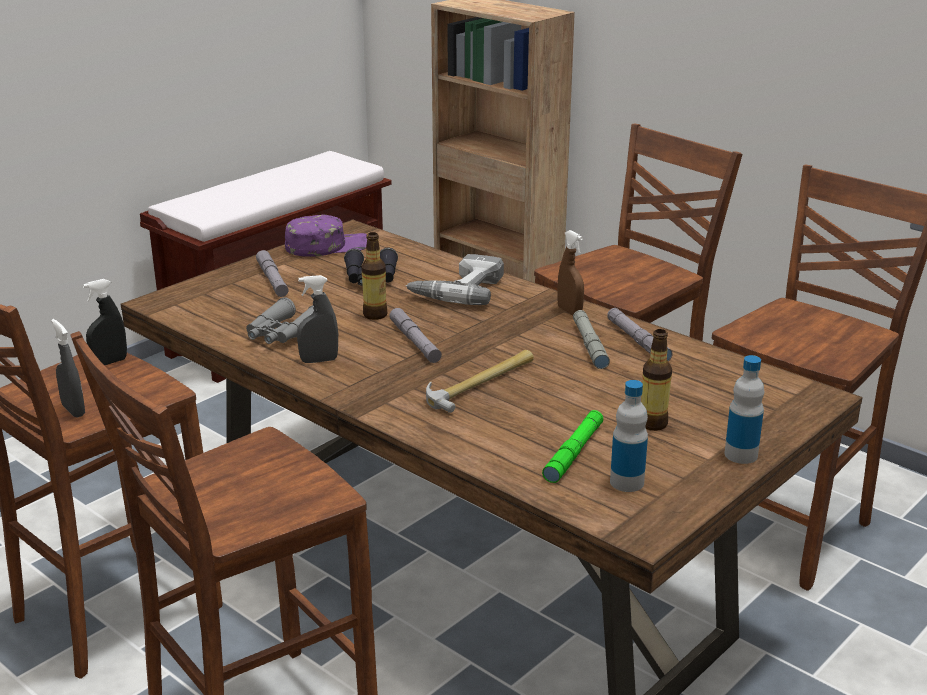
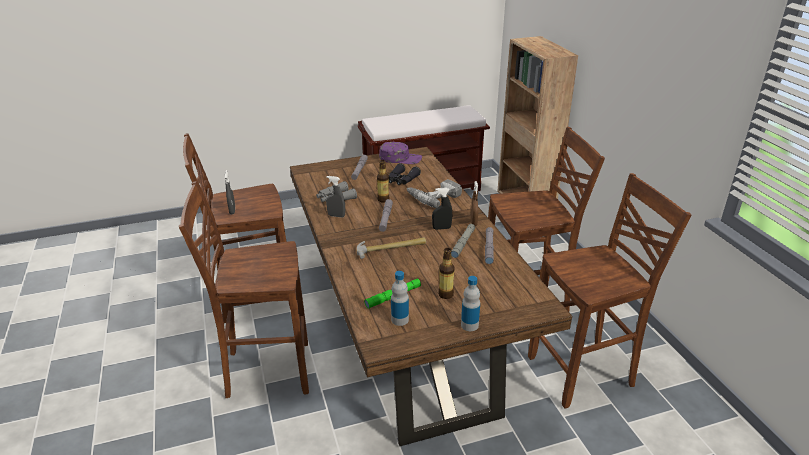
camera: 30 degrees right, 5 degrees up
black spray bottle [83,279,127,365] -> black spray bottle moved to [432,188,452,230]

